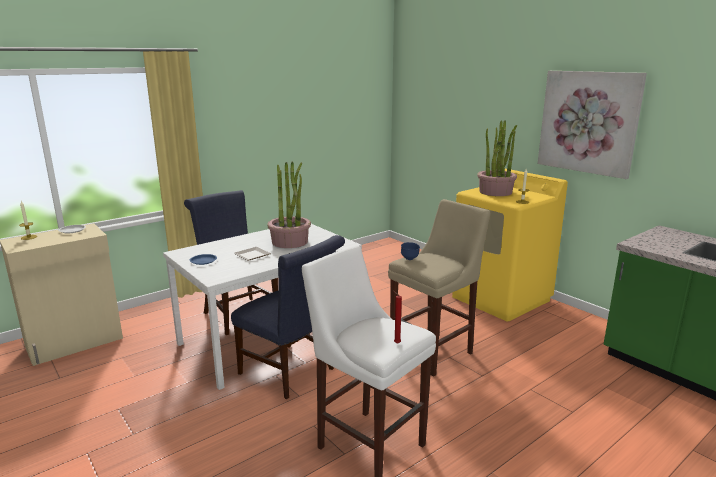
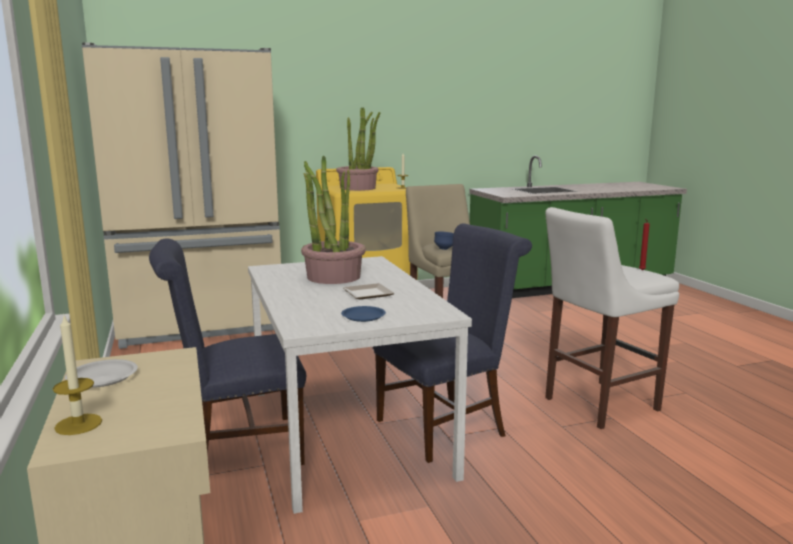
camera: 70 degrees left, 5 degrees down
picture [537,71,647,179] -> none
none -> beige fridge [82,42,281,349]

